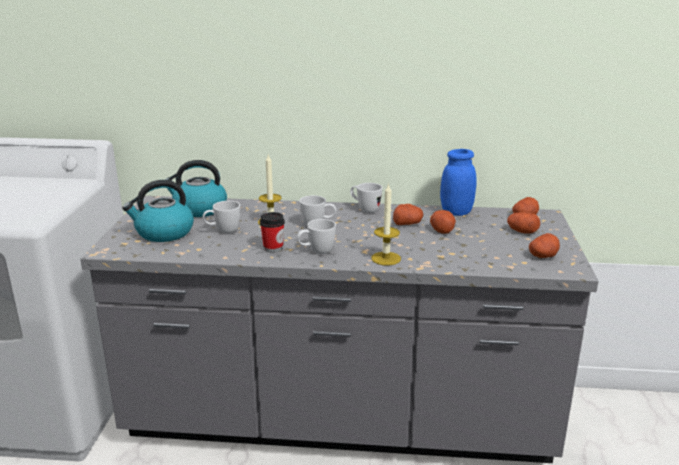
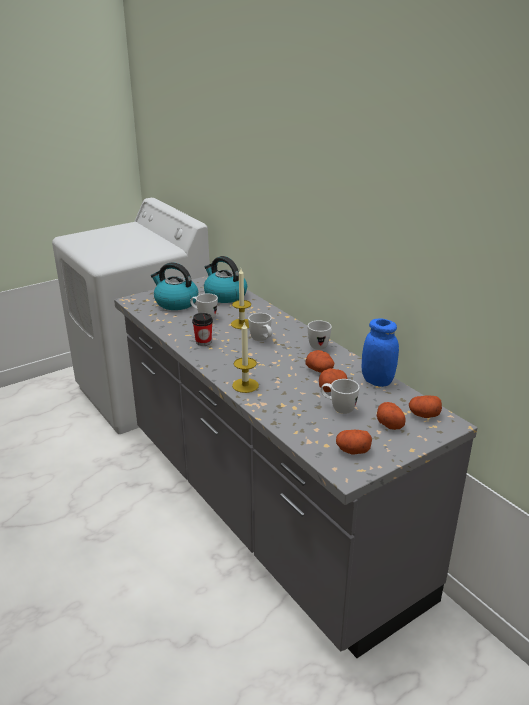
camera: 50 degrees right, 5 degrees up
white mug [297,219,336,254] -> white mug moved to [321,379,360,414]

